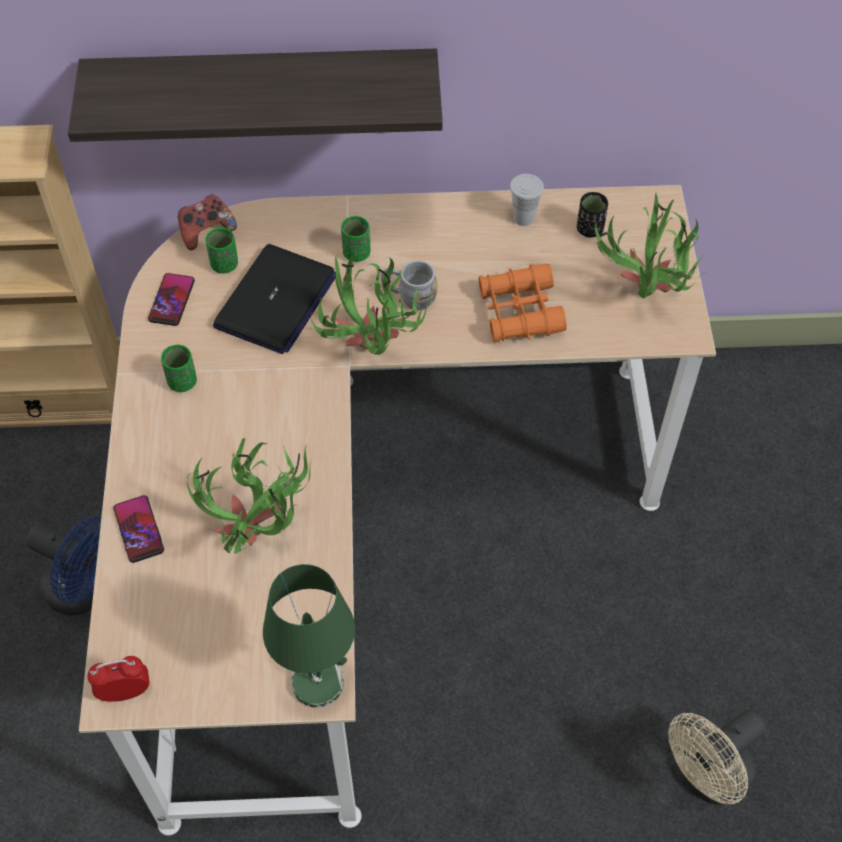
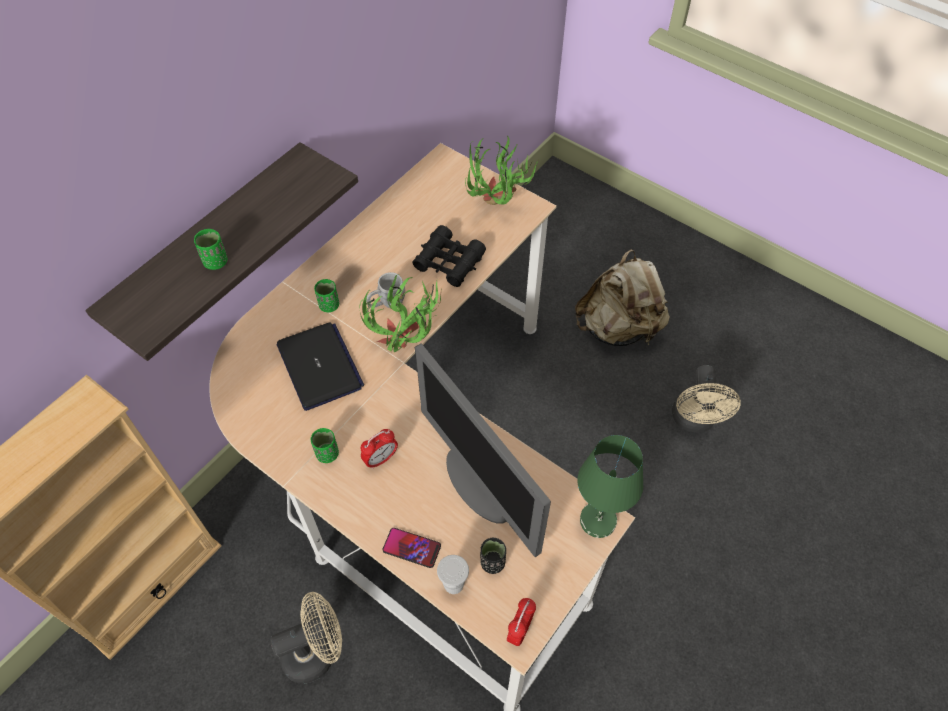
camera: 50 degrees left, 0 degrees up
blue fan [27,516,101,616] -> beige fan [270,592,342,683]
phone [148,273,195,326] -> none
game controller [178,194,237,250] -> none
potted plant [187,438,311,554] -> monitor [415,344,551,557]
green cup [205,228,238,273] -> green cup moved to [194,229,228,270]
orange binoculars [478,264,567,343] -> black binoculars [412,225,486,287]
white cup [510,174,544,226] -> white cup moved to [437,555,469,594]
black cup [577,192,608,237] -> black cup moved to [480,538,506,574]
none -> alarm clock [361,429,398,469]
none -> beige backpack [575,249,670,347]

